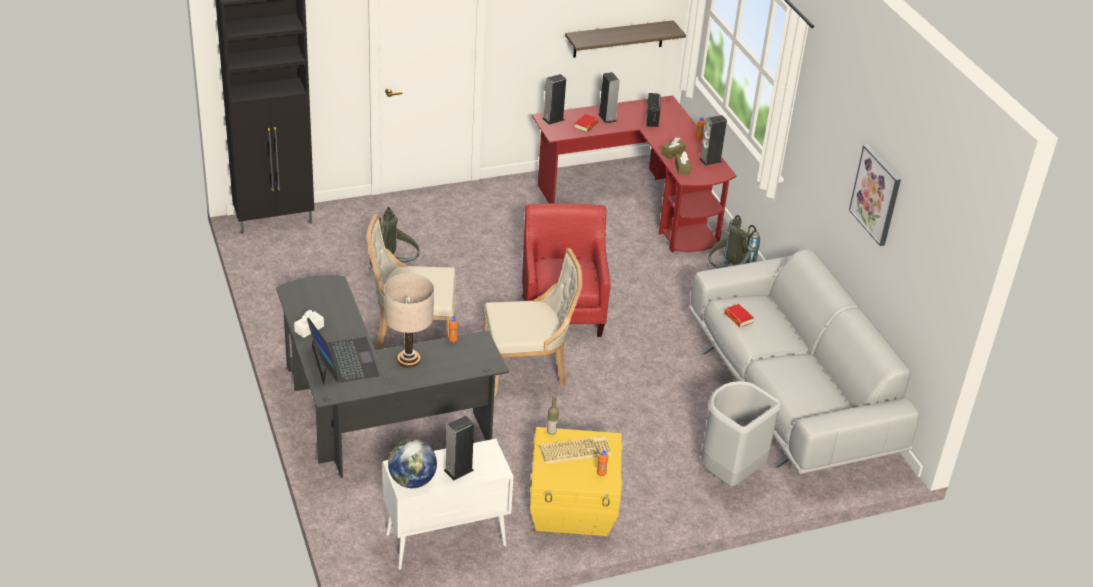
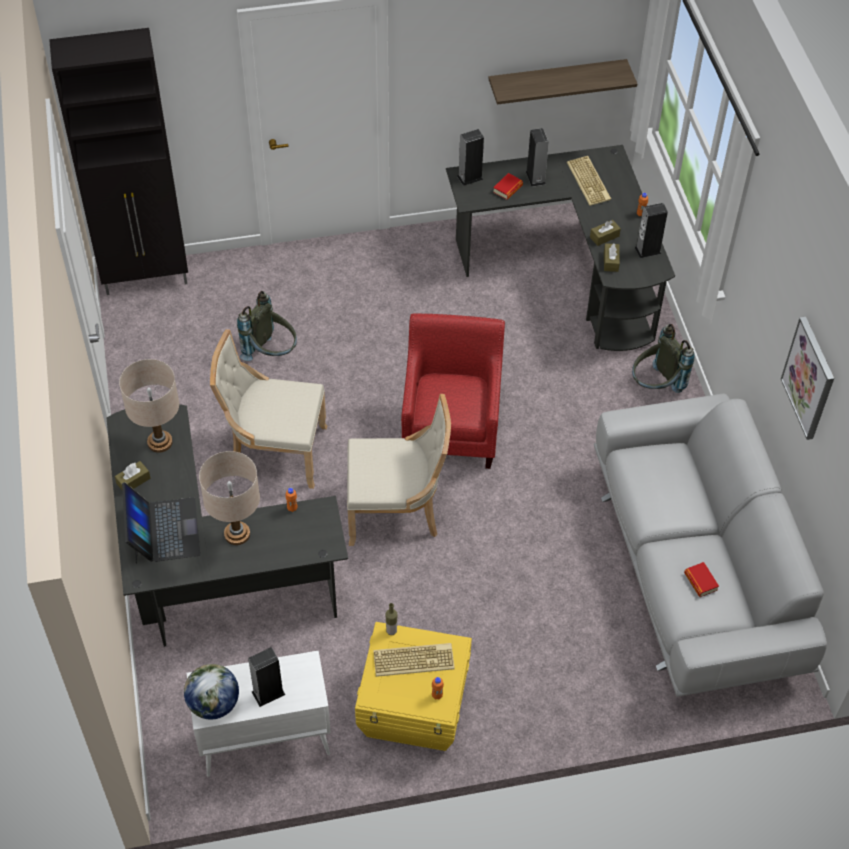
camera: 10 degrees right, 15 degrees up
white tissue box [294,310,324,338] -> brown tissue box [115,461,151,490]
red desk [532,95,737,253] -> black desk [446,145,675,351]
radio [646,93,660,127] -> keyboard [567,156,611,206]
grey trash can [701,381,782,487] -> none
book [724,304,754,327] -> book moved to [684,562,719,597]
none -> beige table lamp [119,359,179,453]

